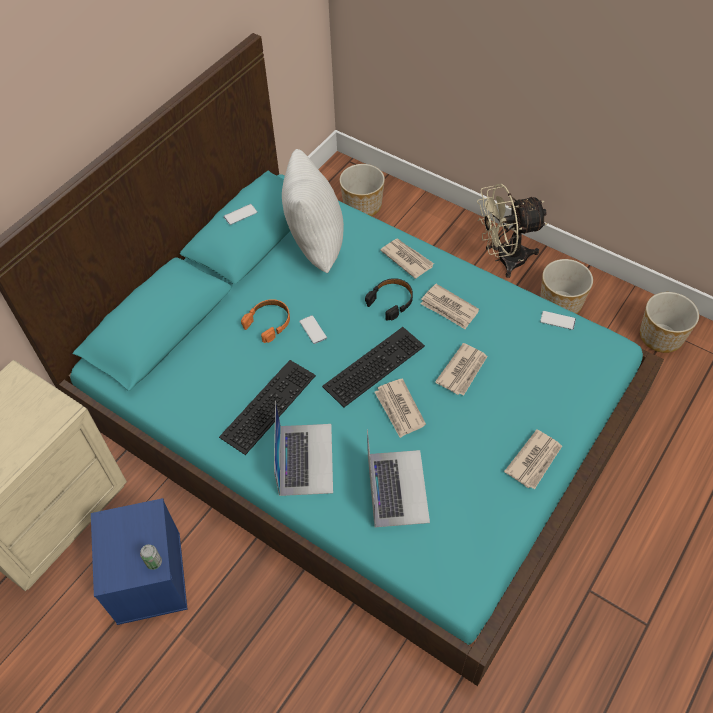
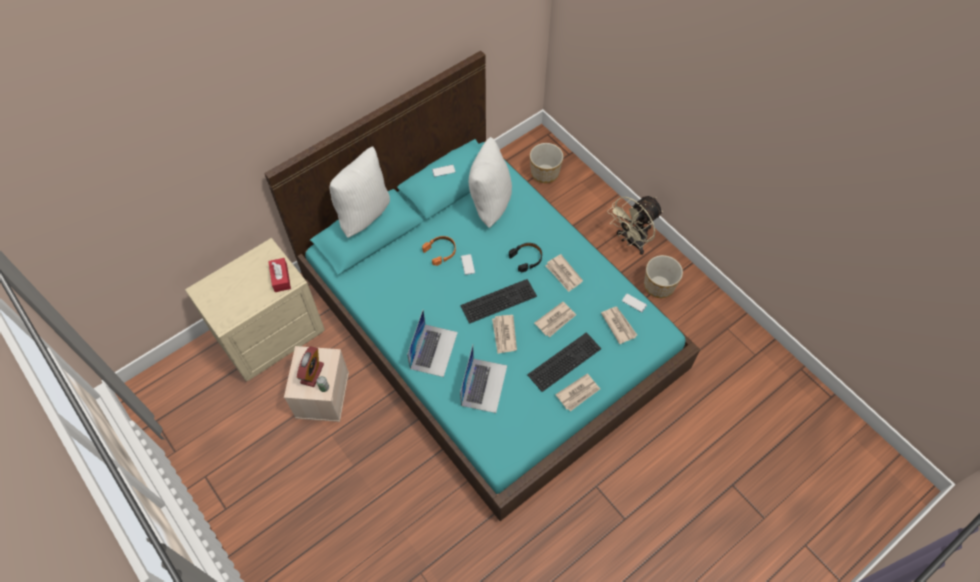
camera: 15 degrees right, 5 degrees up
blue storage box [91,498,188,625] -> beige storage box [284,346,349,422]
keyboard [219,360,316,455] -> keyboard moved to [527,332,602,392]
newspaper [380,239,434,279] -> newspaper moved to [601,306,637,344]
beige fan [477,184,548,278] -> beige fan turned 45 degrees counterclockwise [607,196,663,255]
planter [640,292,699,353] -> none
none -> red tissue box [268,258,291,292]
none -> alarm clock [297,346,324,387]
none -> white pillow [329,146,390,238]

